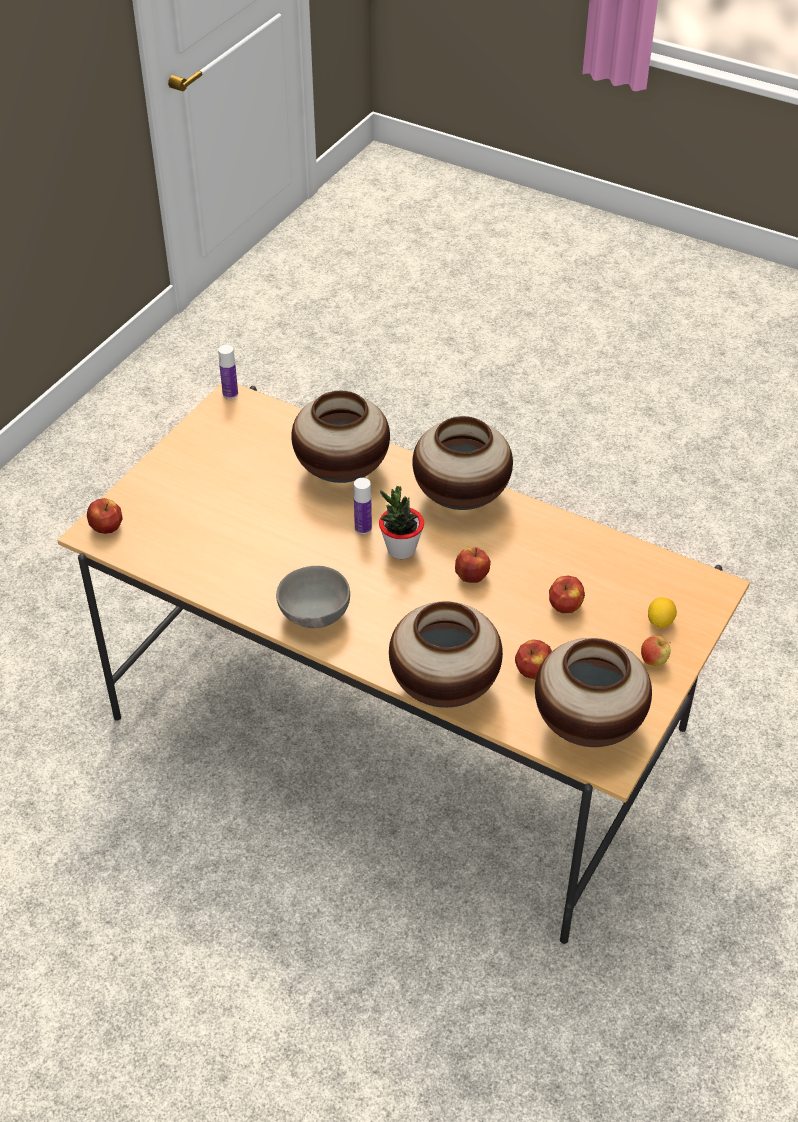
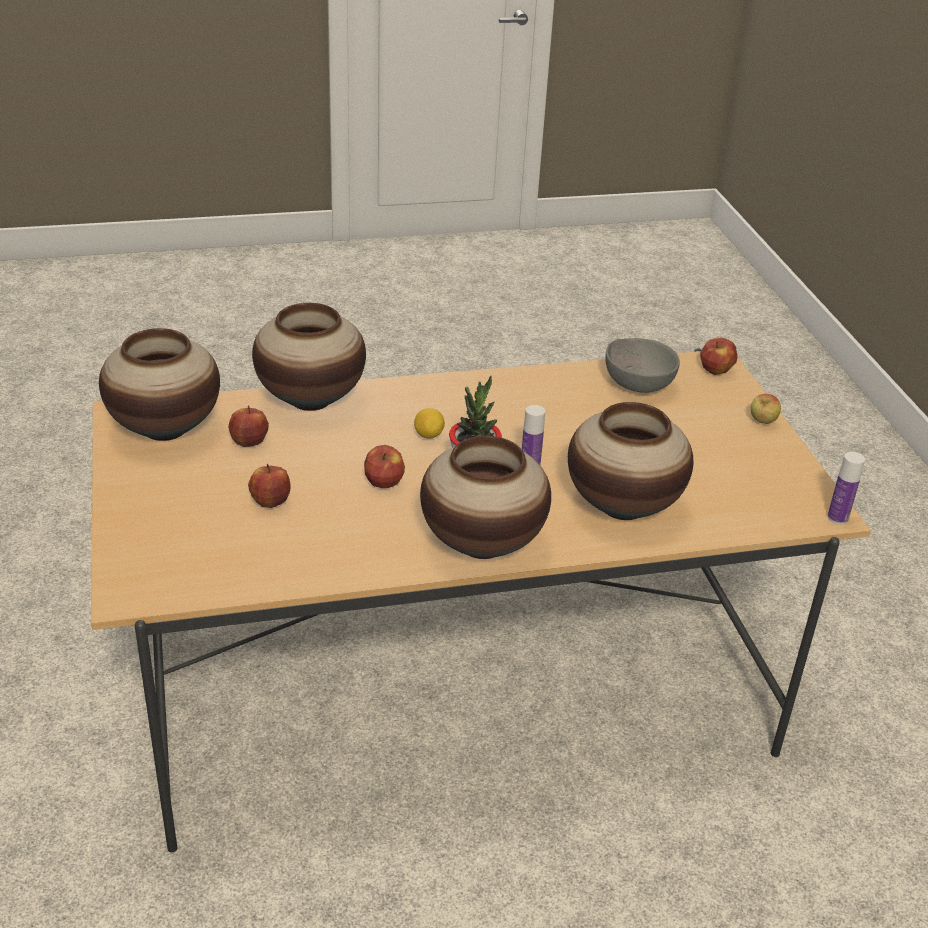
camera: 135 degrees right, 10 degrees down
grey bowl [276,566,350,628] -> grey bowl moved to [605,338,680,393]
apple [641,635,671,666] -> apple moved to [751,394,781,424]
lemon [648,597,677,628] -> lemon moved to [414,408,445,439]

